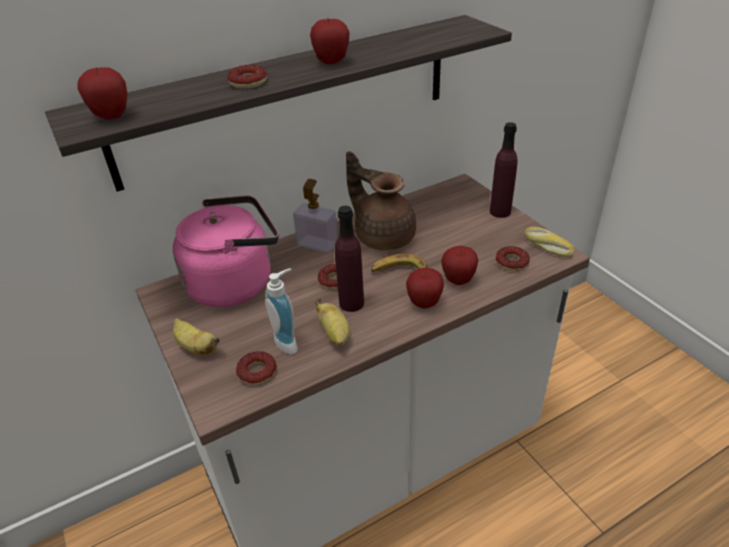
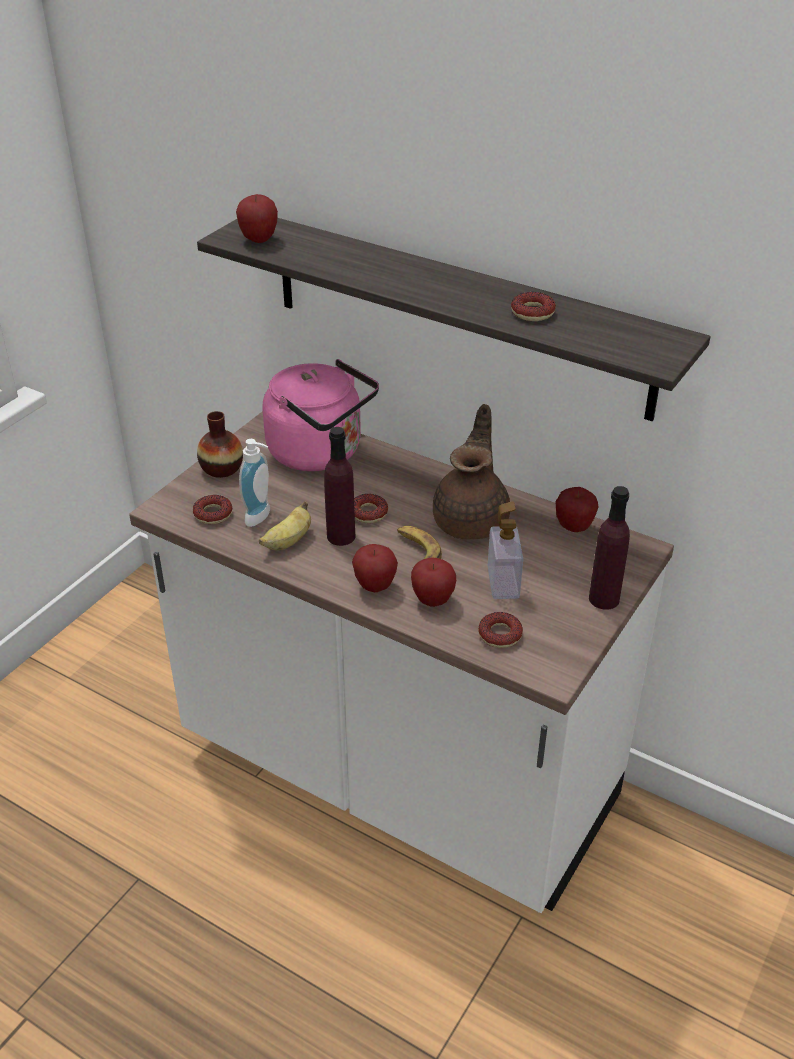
camera: 60 degrees right, 0 degrees up
banana [173,318,220,355] -> vase [197,411,243,478]
donut [227,65,267,89] -> donut moved to [511,292,556,321]
soap dispenser [293,179,338,253] -> soap dispenser moved to [488,501,523,599]
apple [310,18,349,64] -> apple moved to [555,487,599,532]
bread [524,227,574,257] -> none

